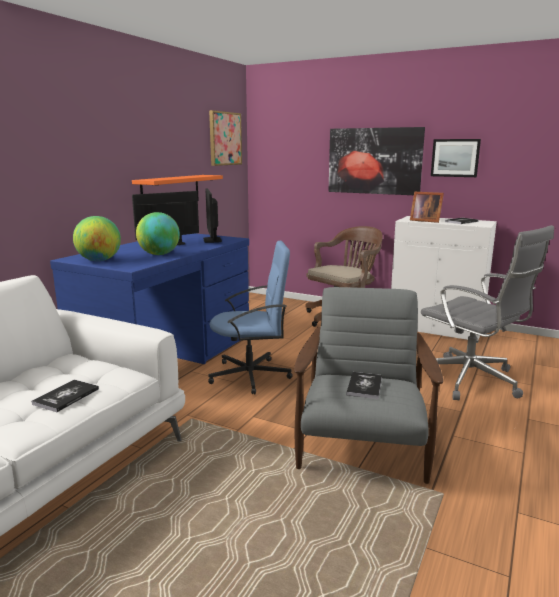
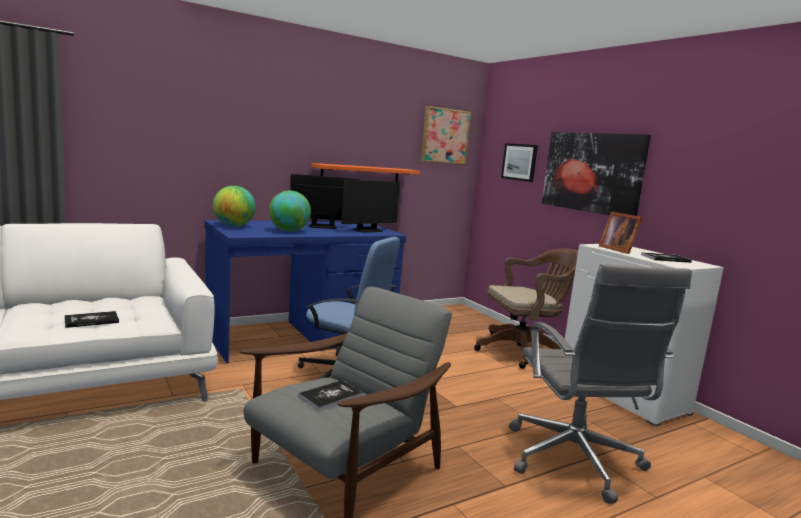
camera: 30 degrees right, 5 degrees down
monitor [203,188,222,243] -> monitor turned 150 degrees counterclockwise [341,180,400,233]
picture [431,139,481,177] -> picture moved to [501,143,538,182]

